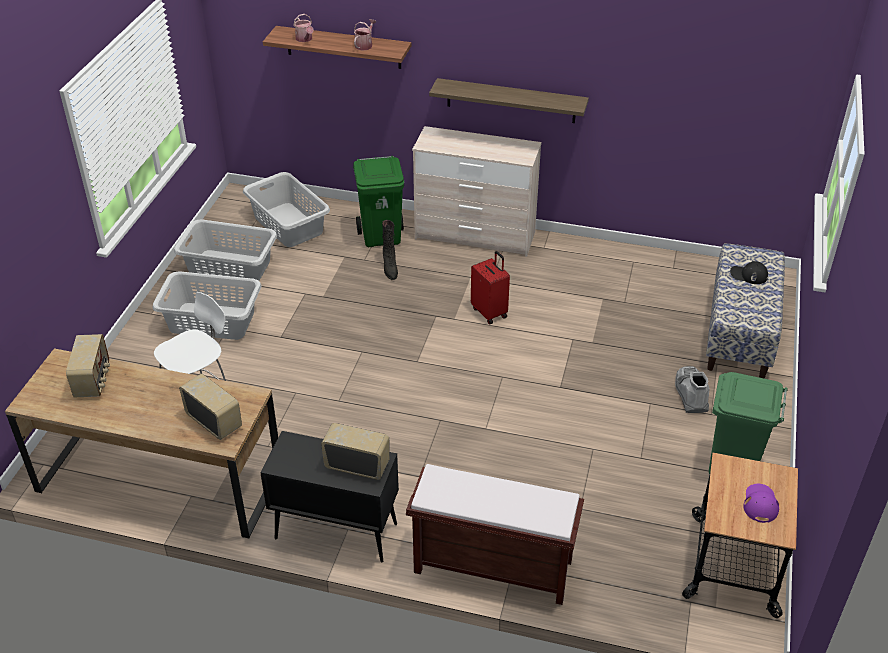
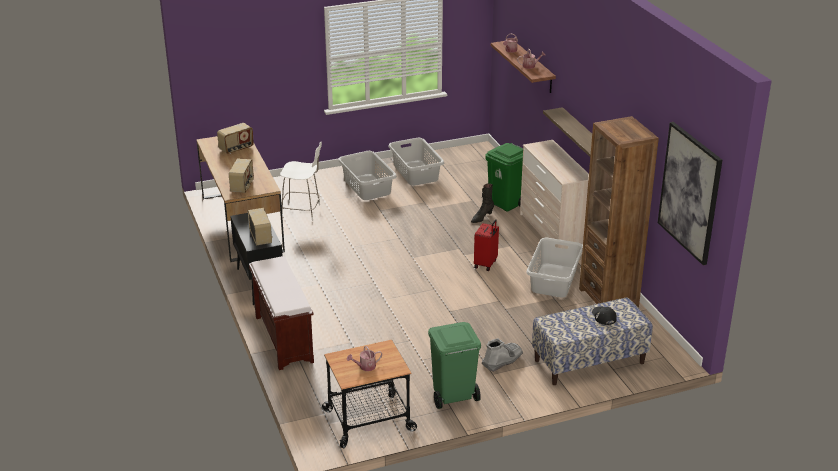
camera: 55 degrees right, 10 degrees down
grey laundry basket [243,172,330,247] -> grey laundry basket moved to [526,238,583,297]
purple cap [743,484,779,523] -> watering can [347,346,382,371]
none -> brown bookcase [579,116,659,307]
none -> picture [658,122,722,265]

